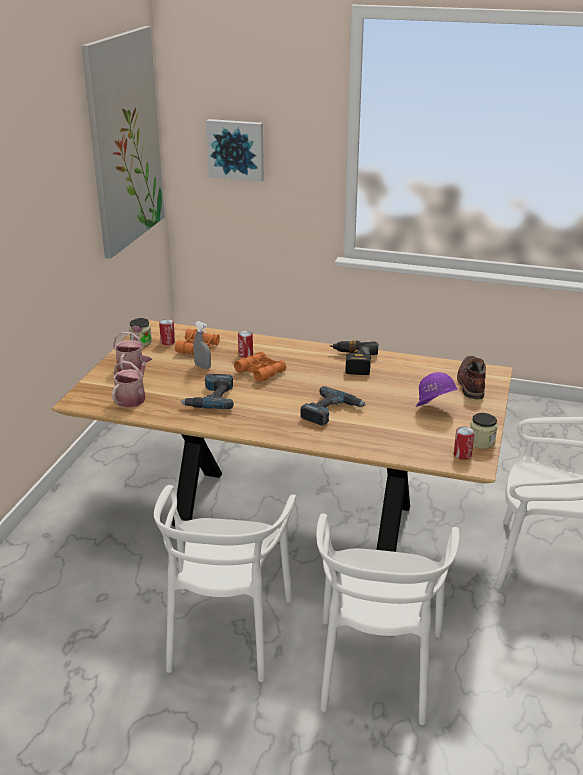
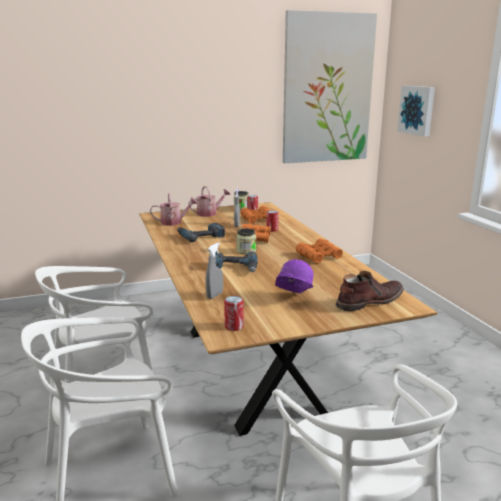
camera: 55 degrees right, 10 degrees down
power drill [330,340,378,375] -> orange binoculars [296,238,343,263]
jar [470,413,497,449] -> jar moved to [236,228,256,254]
none -> grey spray bottle [205,243,223,299]

